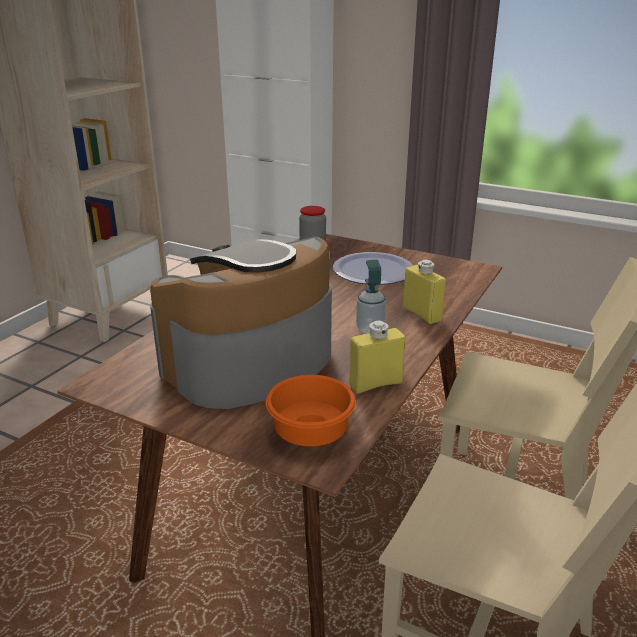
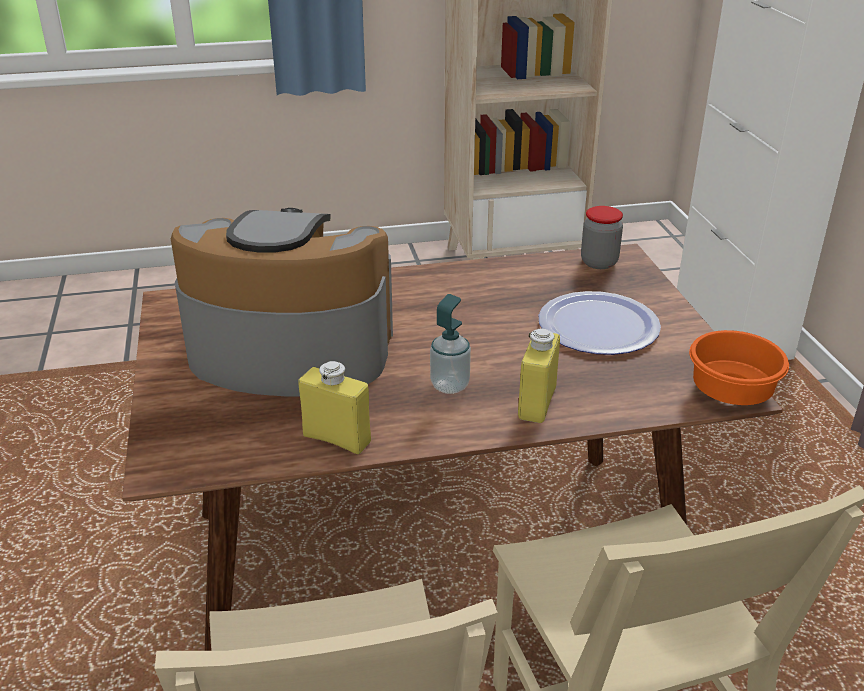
camera: 50 degrees right, 5 degrees up
orange bowl [266,375,356,446] -> orange bowl moved to [689,330,789,405]

